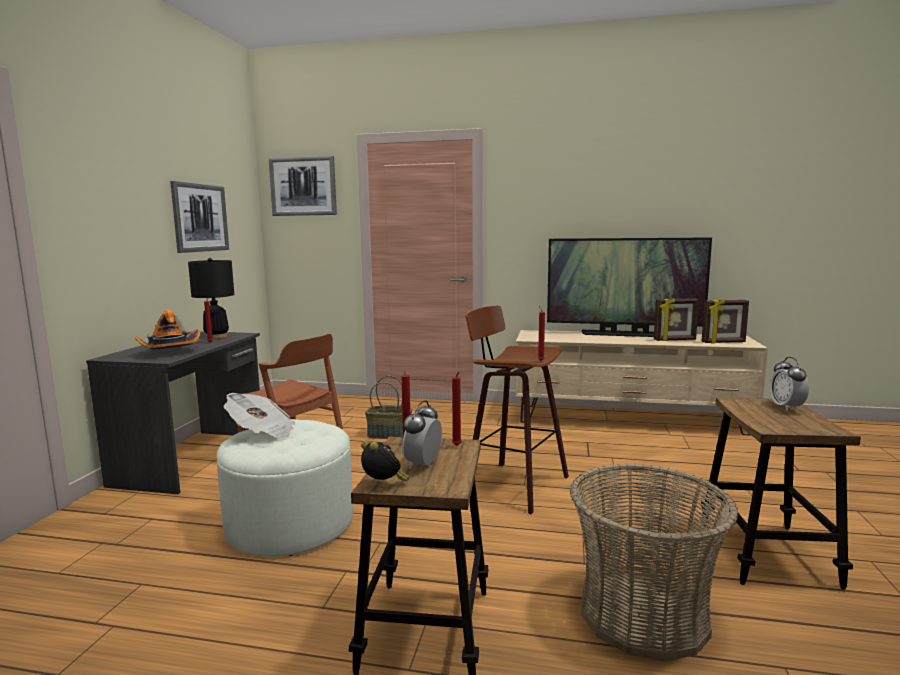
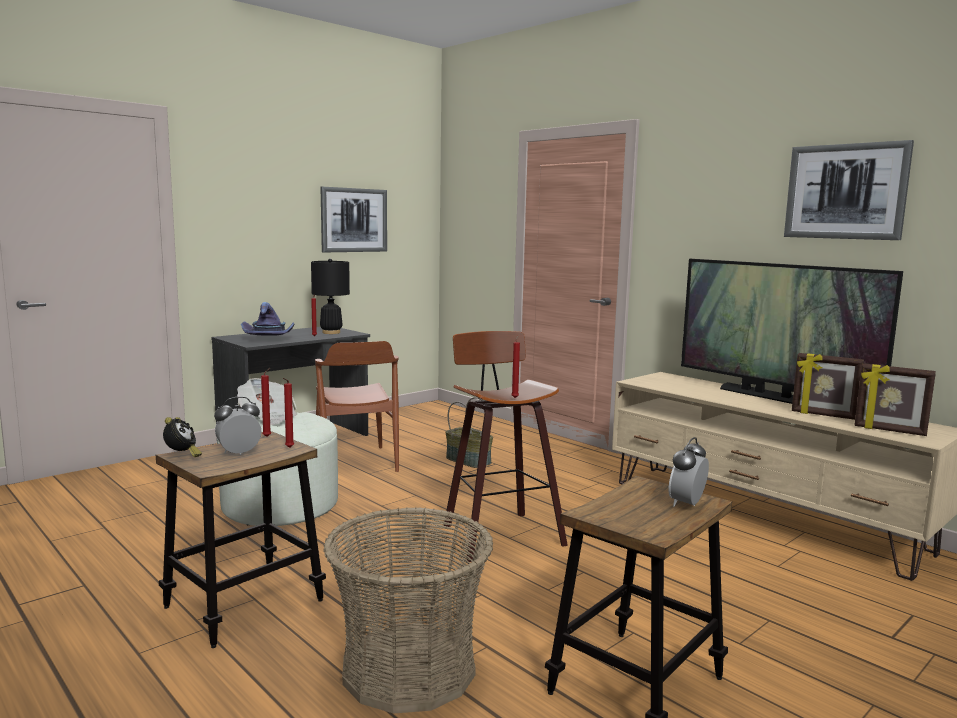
camera: 35 degrees right, 0 degrees up
orange hat [135,310,200,349] -> purple hat [241,302,294,336]
picture [269,156,337,216] -> picture moved to [784,140,914,240]

